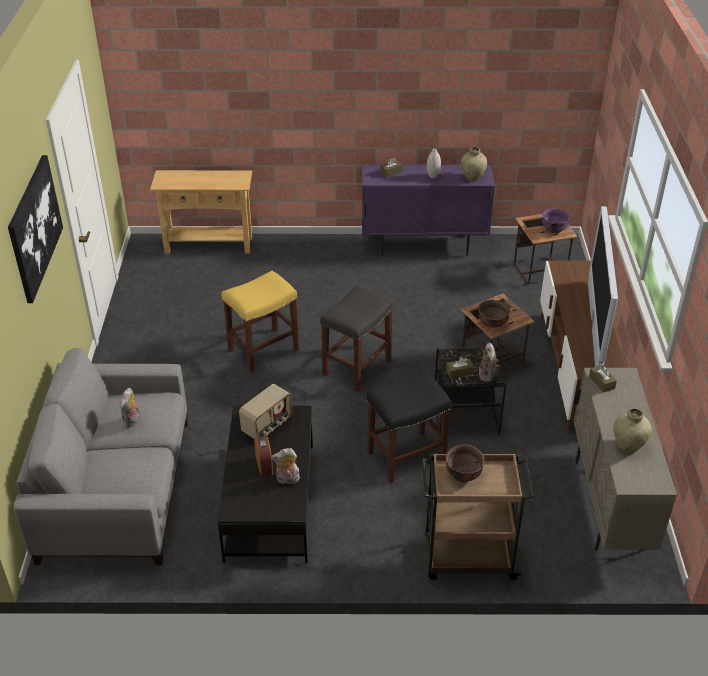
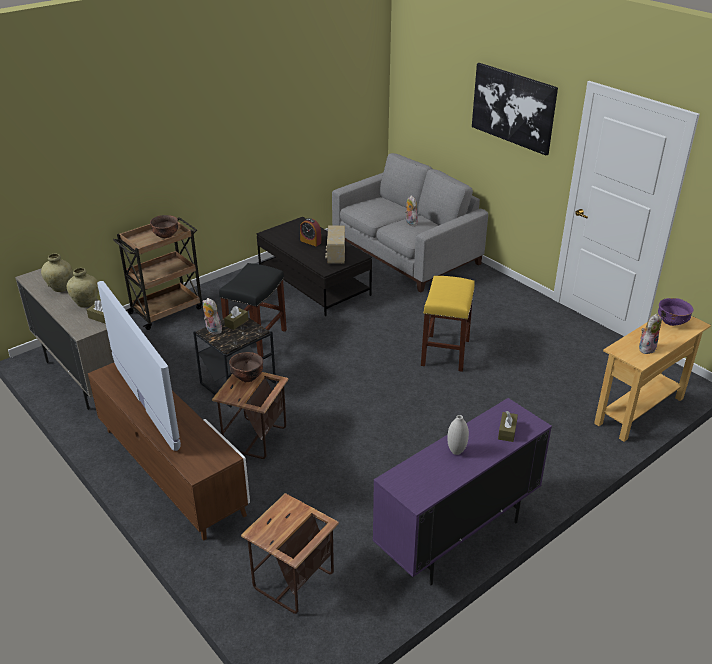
camera: 140 degrees right, 5 degrees down
plush toy [271,448,300,484] -> plush toy moved to [639,314,662,354]
grey stool [320,286,393,392] -> none
beige vase [461,147,487,181] -> beige vase moved to [67,268,99,308]
purple bowl [542,208,570,234] -> purple bowl moved to [658,298,694,326]

